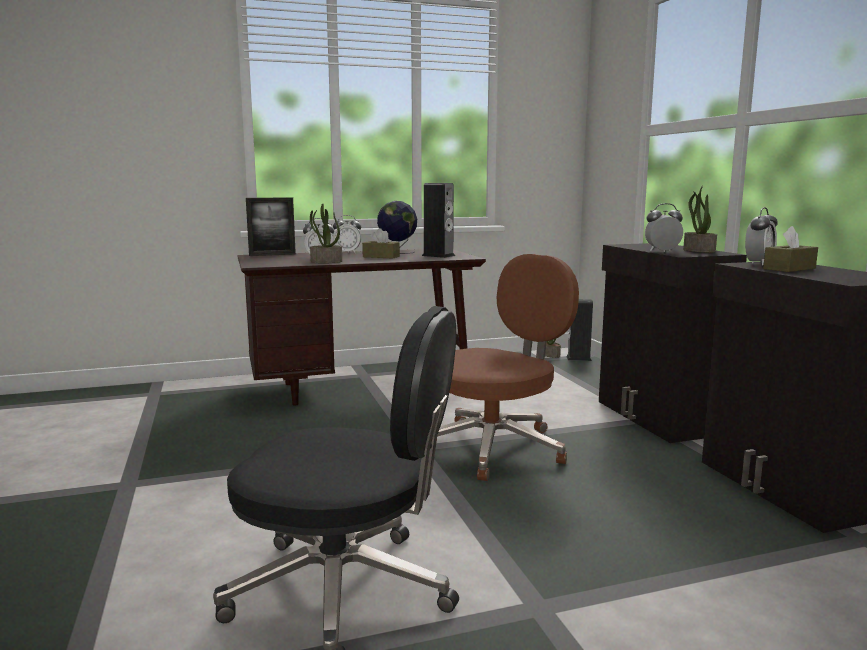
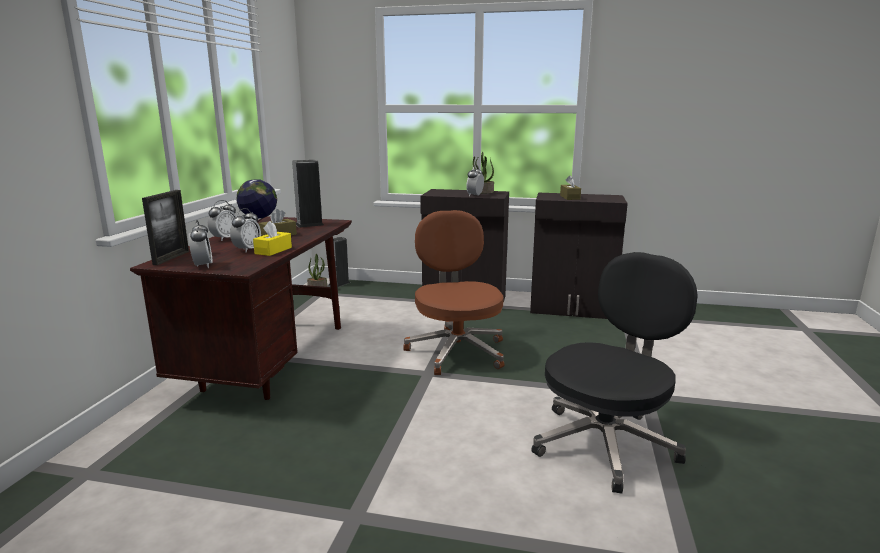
camera: 60 degrees left, 5 degrees up
potted plant [310,203,342,263] -> yellow tissue box [253,221,292,256]
alarm clock [745,207,778,265] -> alarm clock moved to [188,220,212,268]

